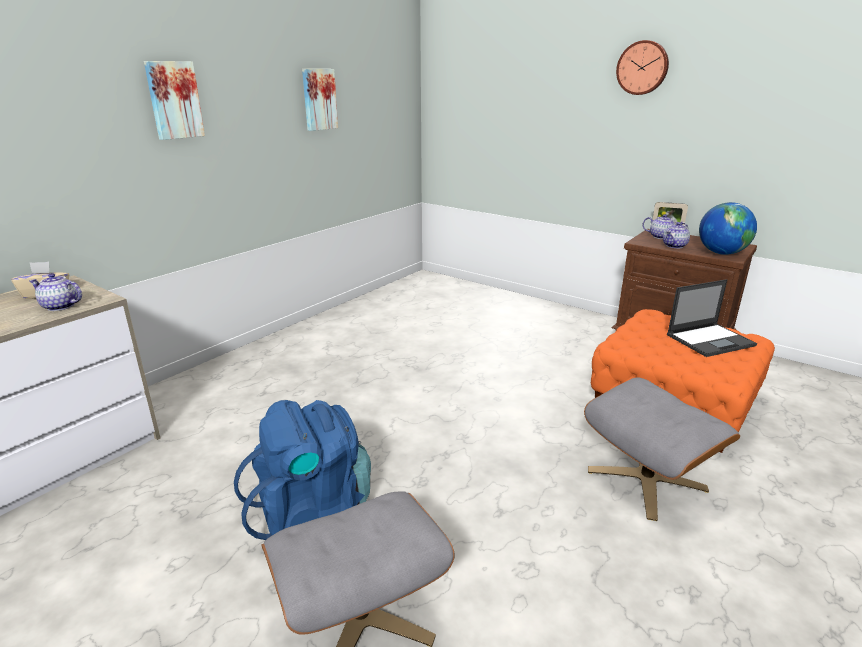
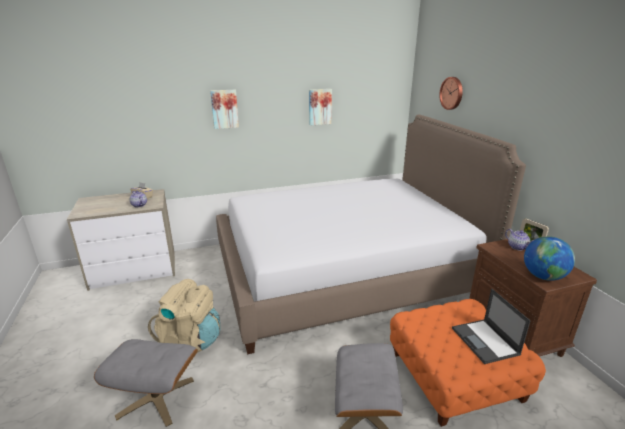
camera: 35 degrees right, 0 degrees up
blue backpack [234,400,371,540] -> beige backpack [148,279,221,353]
wall clock [616,40,669,95] -> wall clock moved to [439,77,463,110]
teapot [663,222,690,248] -> none
laptop [667,279,757,357] -> laptop turned 60 degrees clockwise [452,289,530,364]
none -> bed [216,114,526,355]

